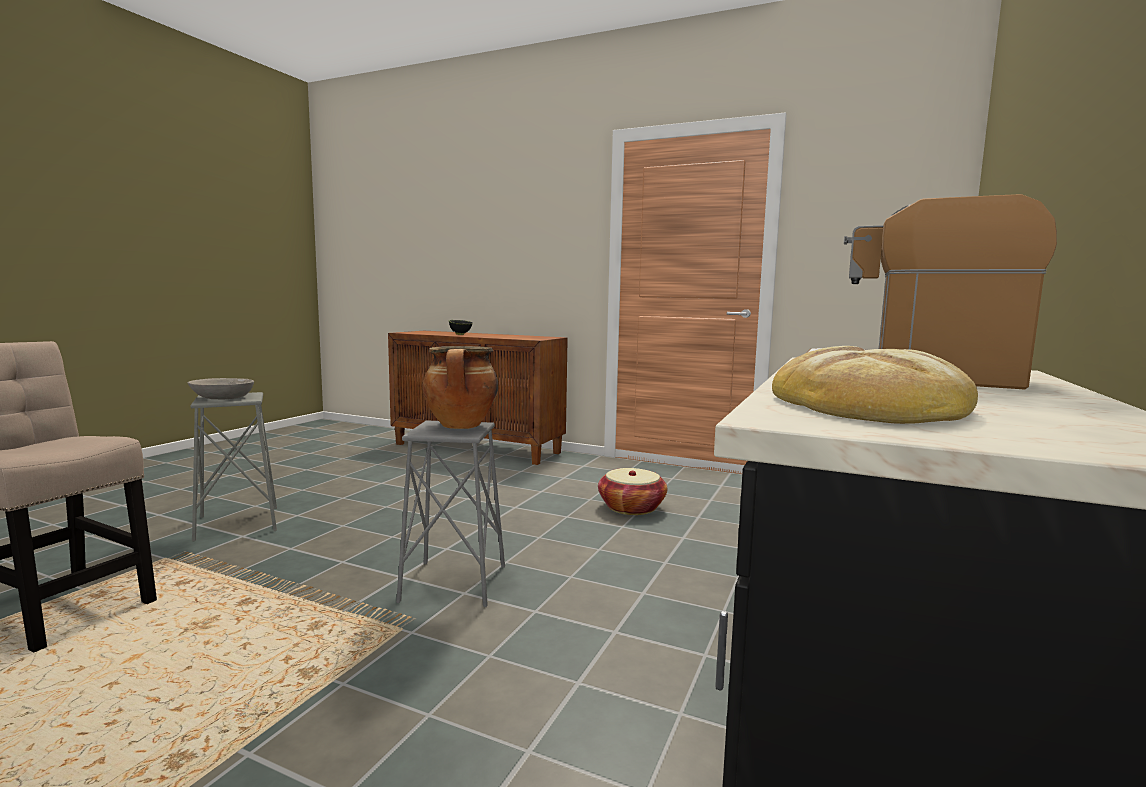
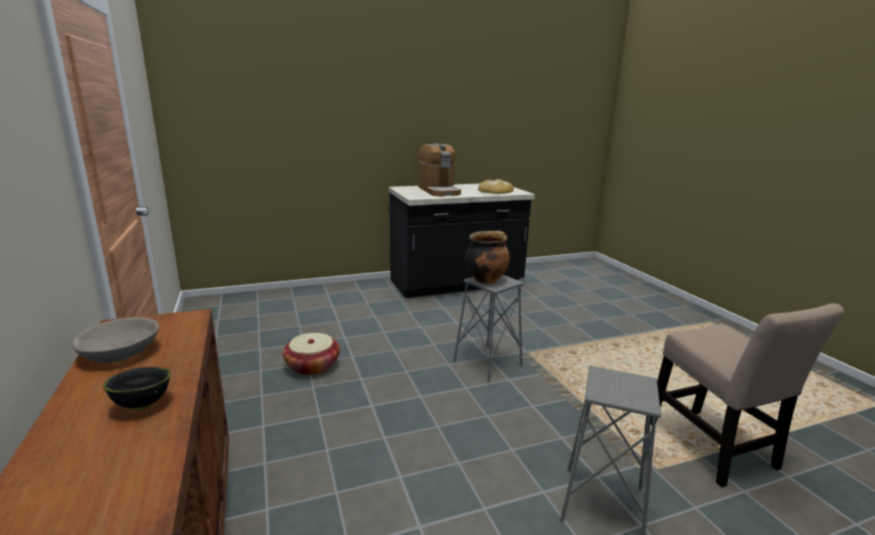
camera: 135 degrees left, 10 degrees up
grey bowl [188,378,254,399] -> grey bowl moved to [71,317,159,363]

